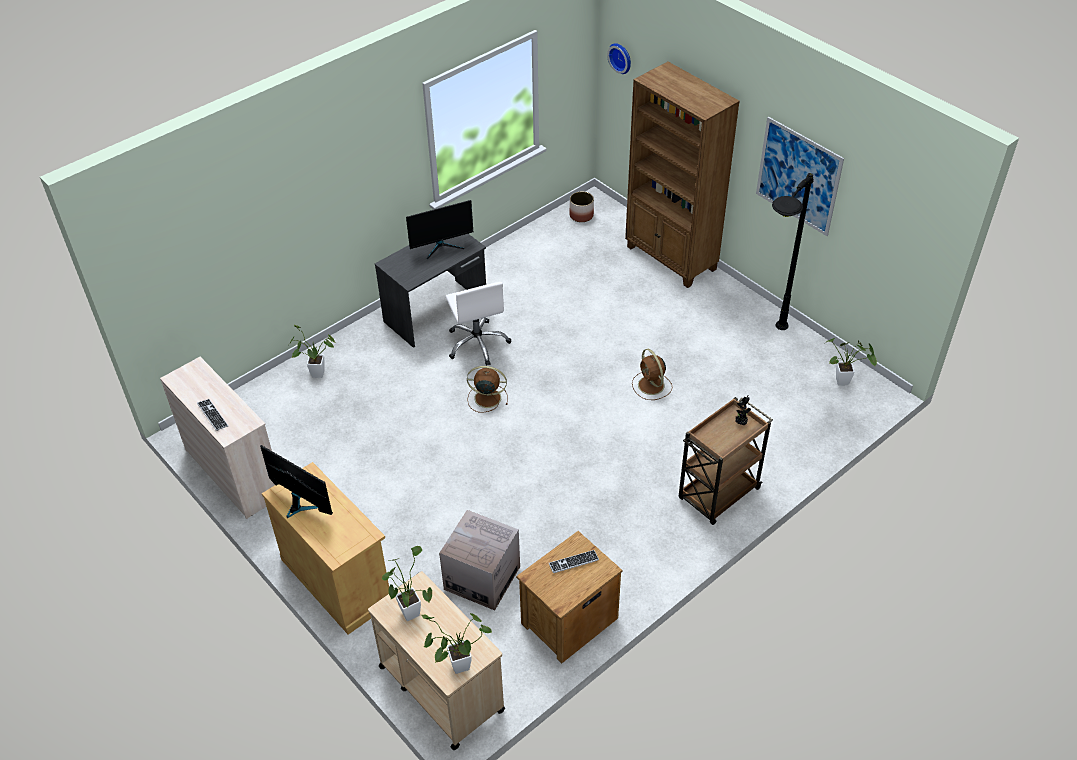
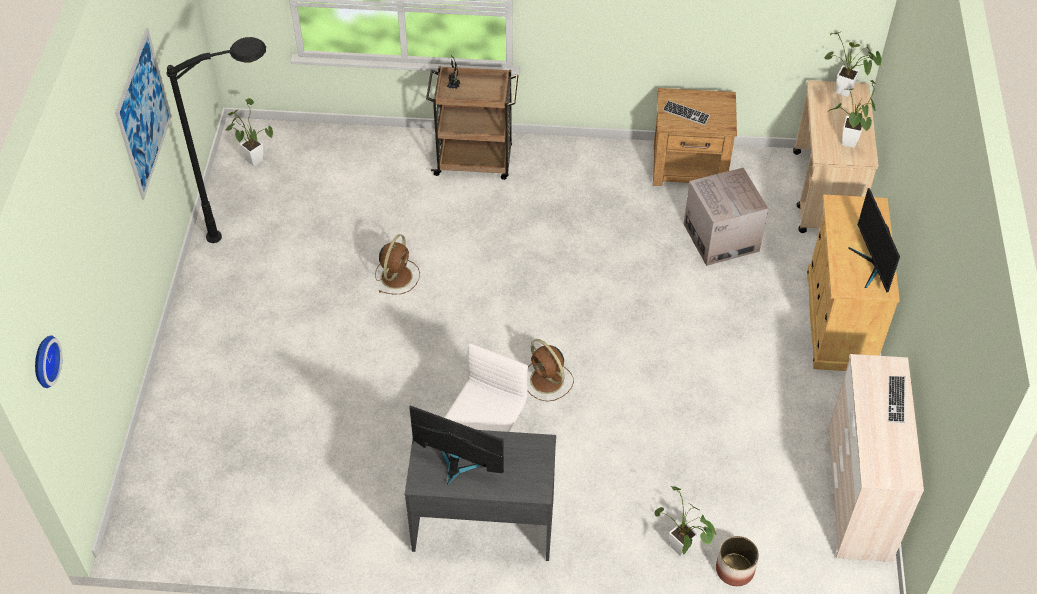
camera: 135 degrees left, 5 degrees up
planter [570,191,594,222] -> planter moved to [716,536,759,586]
brown bookcase [625,62,740,288] -> none

